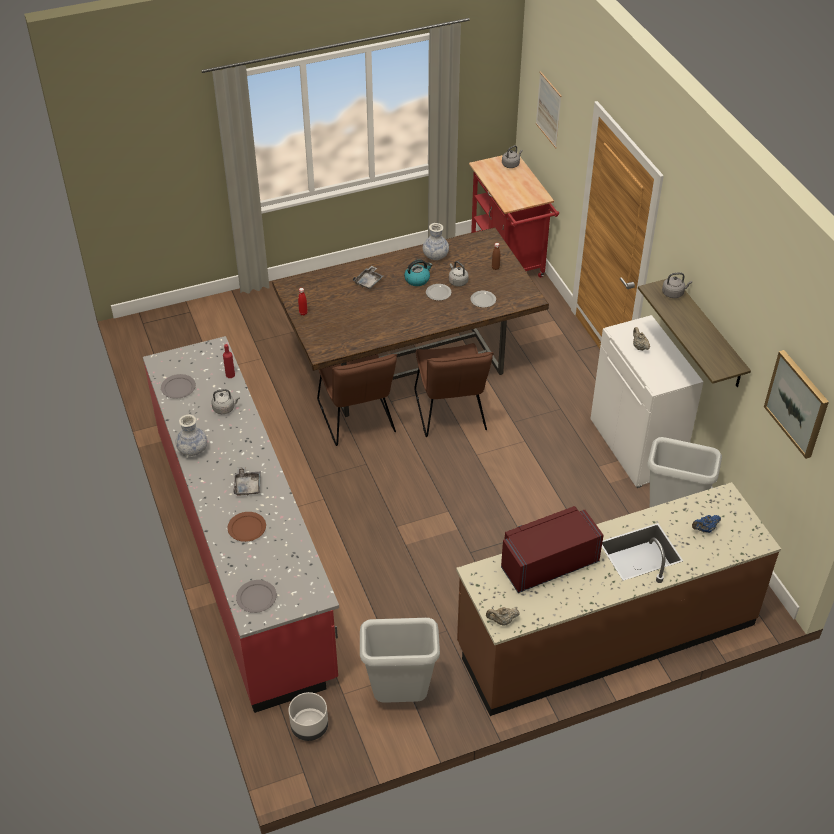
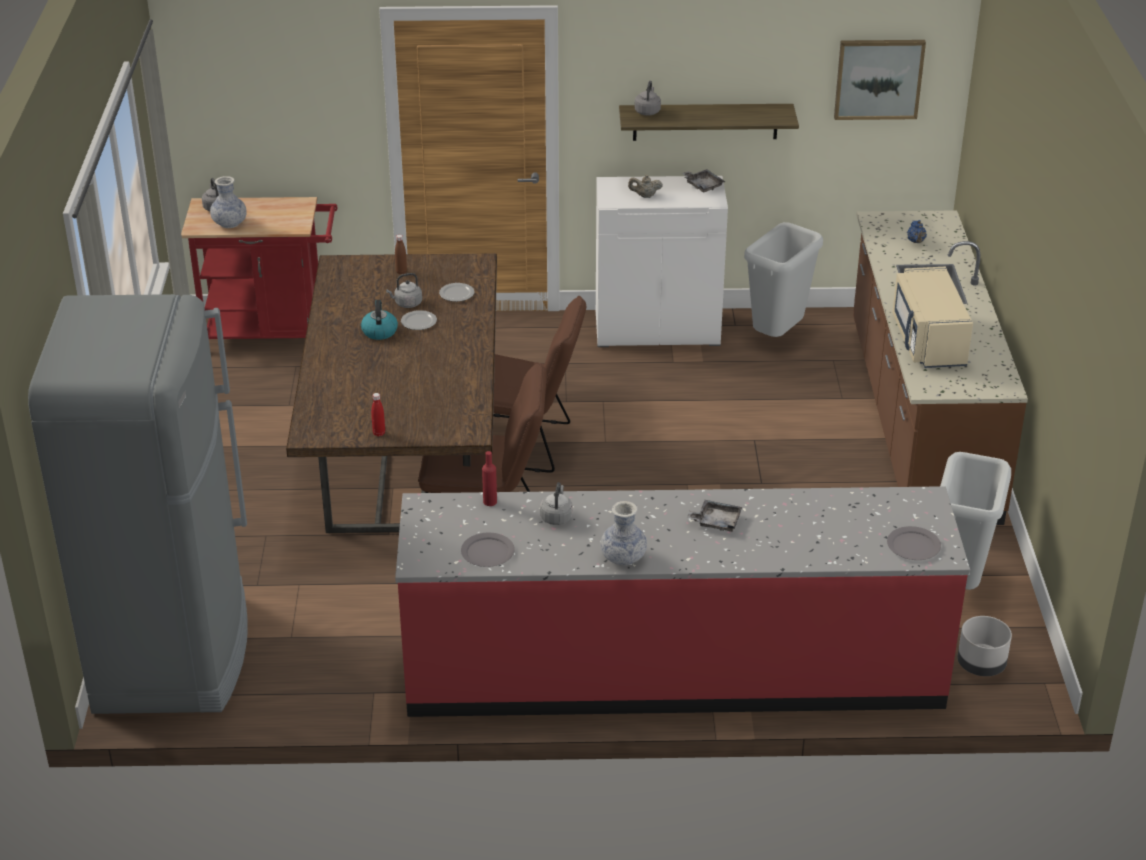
camera: 70 degrees left, 10 degrees down
brown plate [227,512,266,542] -> none
grey tray [353,266,383,289] -> grey tray moved to [682,169,725,193]
vase [423,223,449,260] -> vase moved to [210,176,247,228]
beige teapot [486,607,519,625] -> none
red microwave [501,506,604,593] -> beige microwave [893,267,973,368]
picture [536,71,561,148] -> none
none -> grey fridge [28,294,248,714]

